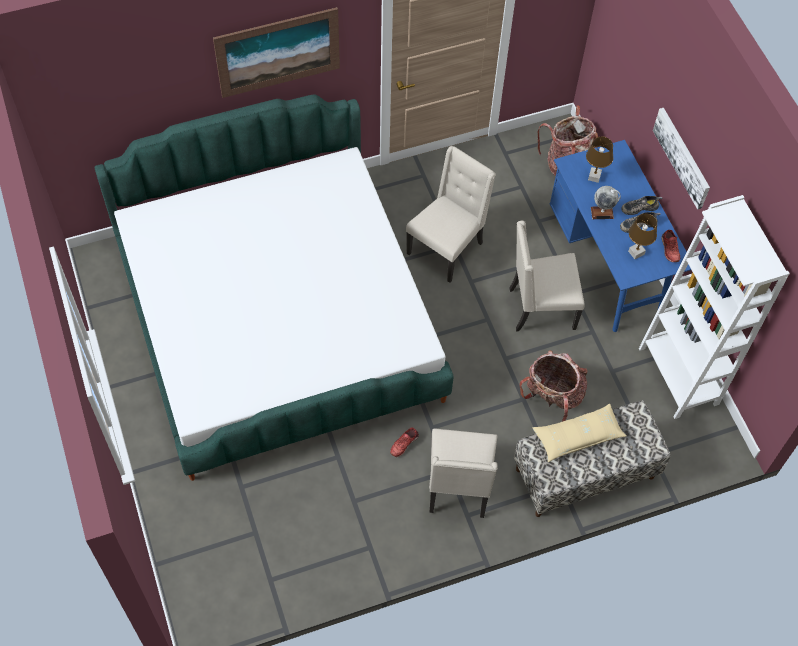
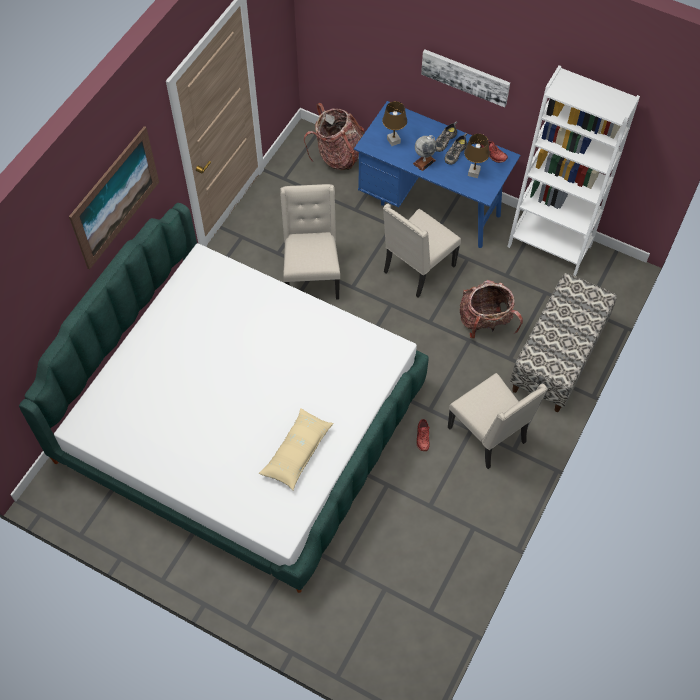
camera: 40 degrees left, 0 degrees up
beige pillow [533,404,626,462] -> beige pillow moved to [259,408,334,491]

